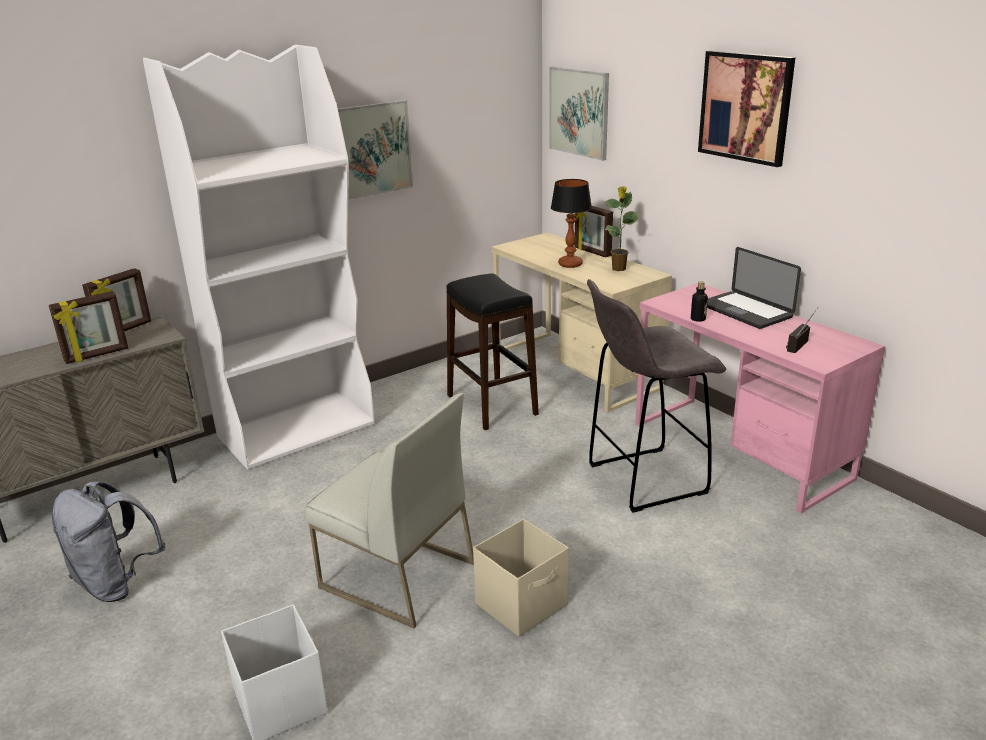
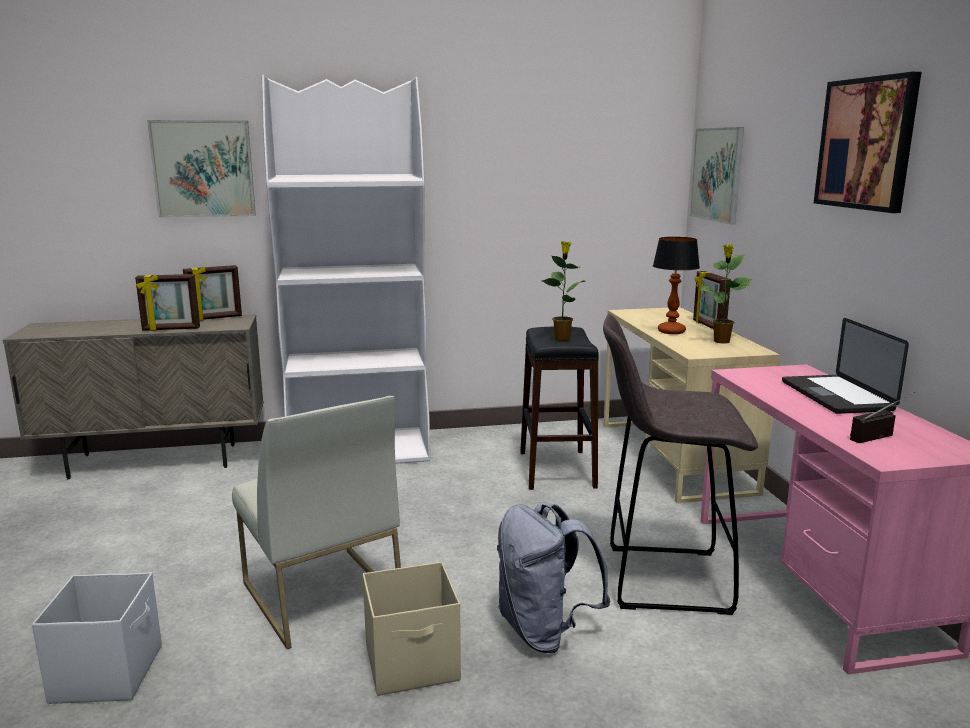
camera: 25 degrees right, 10 degrees down
grey backpack [52,481,165,602] -> grey backpack moved to [497,502,610,653]
picture [338,100,413,200] -> picture moved to [147,120,256,218]
bottle [691,281,708,322] -> none
none -> potted plant [541,241,586,341]

